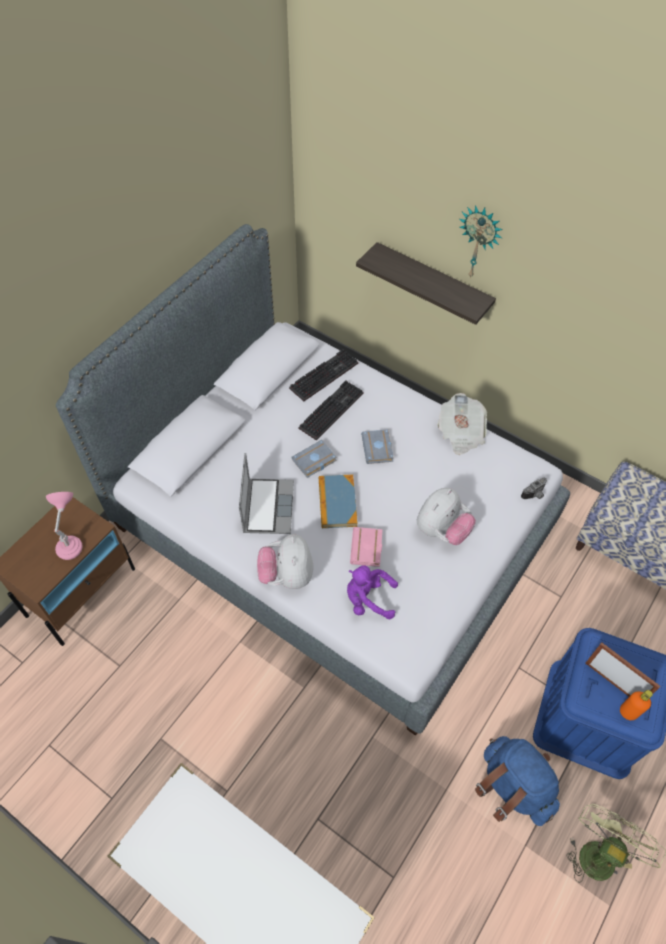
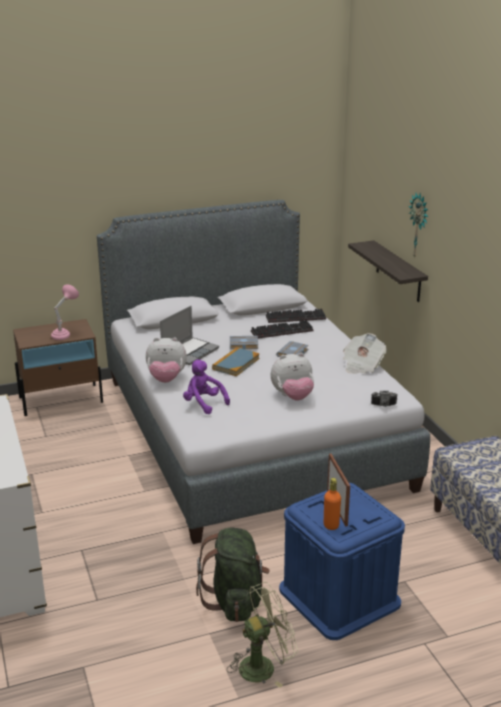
camera: 35 degrees right, 30 degrees down
plush toy [257,534,313,589] -> plush toy turned 120 degrees counterclockwise [146,337,187,383]
pink book [350,527,383,567] -> none
blue backpack [475,736,560,826] -> green backpack [196,528,270,622]

